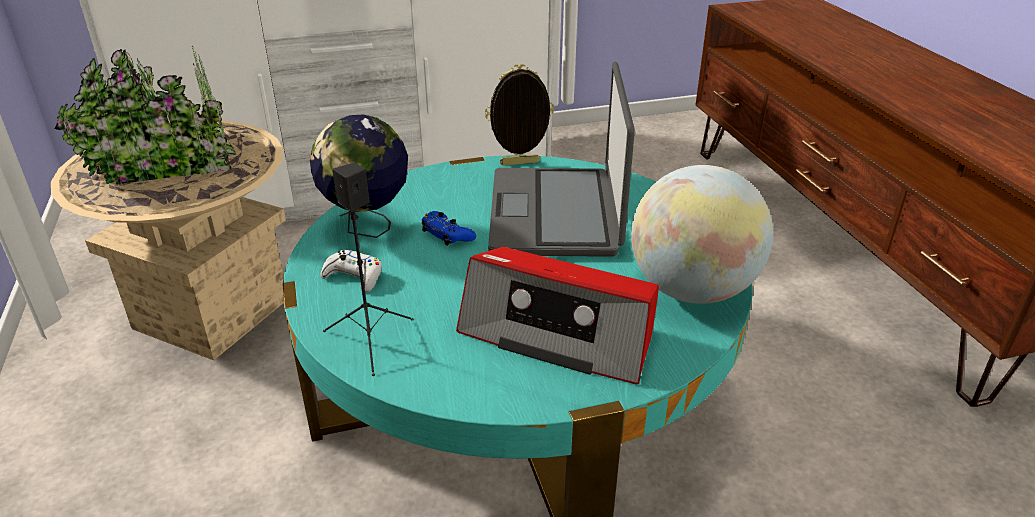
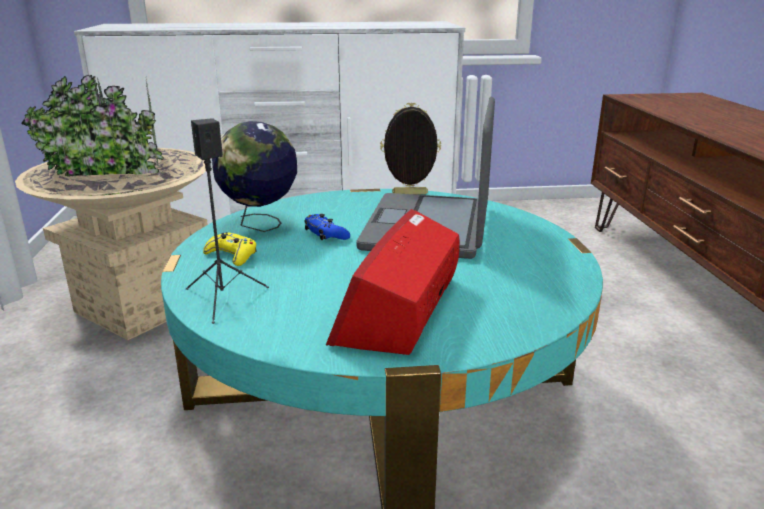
camera: 10 degrees right, 10 degrees down
white game controller [320,250,382,292] -> yellow game controller [203,232,257,266]
radio [456,247,659,385] -> radio turned 75 degrees clockwise [326,209,459,355]
globe [631,165,773,304] -> none

